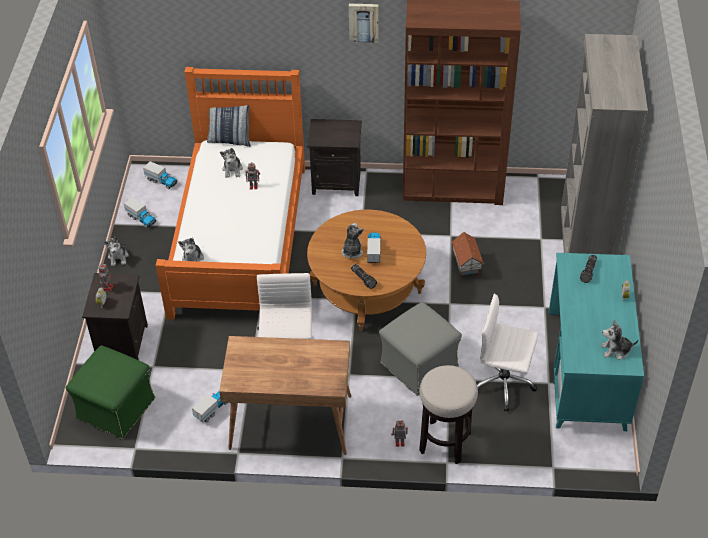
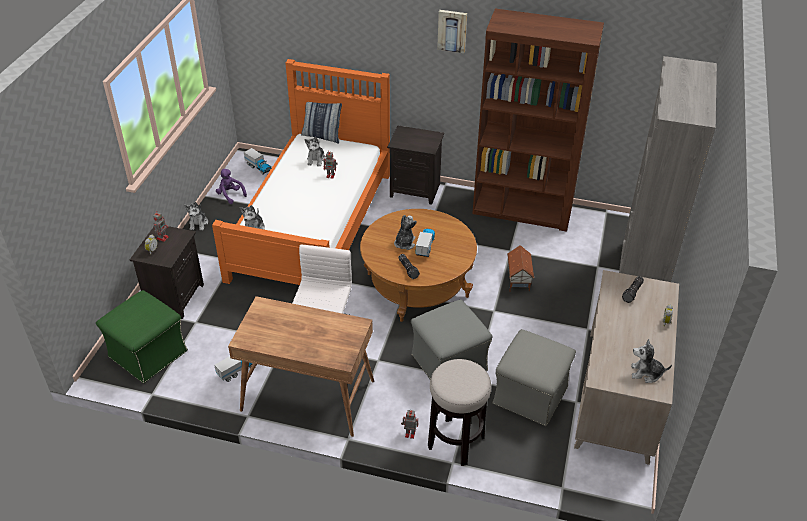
camera: 10 degrees right, 5 degrees down
toy truck [123,197,156,228] -> purple plush toy [216,169,247,204]
white office chair [477,294,538,411] -> grey ottoman [493,329,576,426]
turquoise desk [548,253,644,431] -> beige desk [574,270,679,465]

